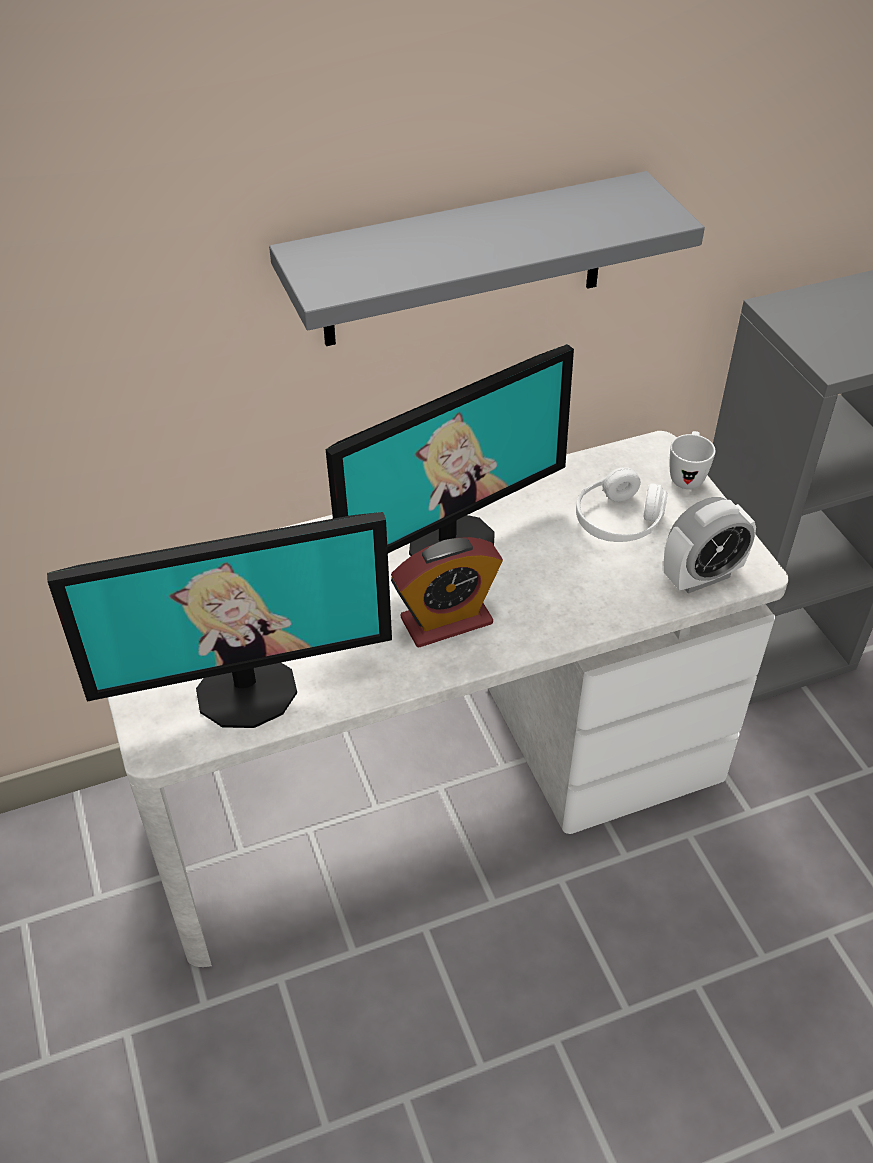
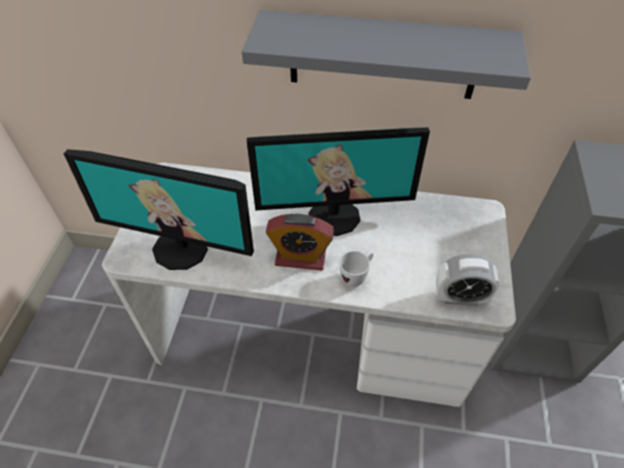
camera: 30 degrees right, 5 degrees up
white headphones [576,467,668,542] -> none
white mug [670,431,715,489] -> white mug moved to [340,251,373,287]

